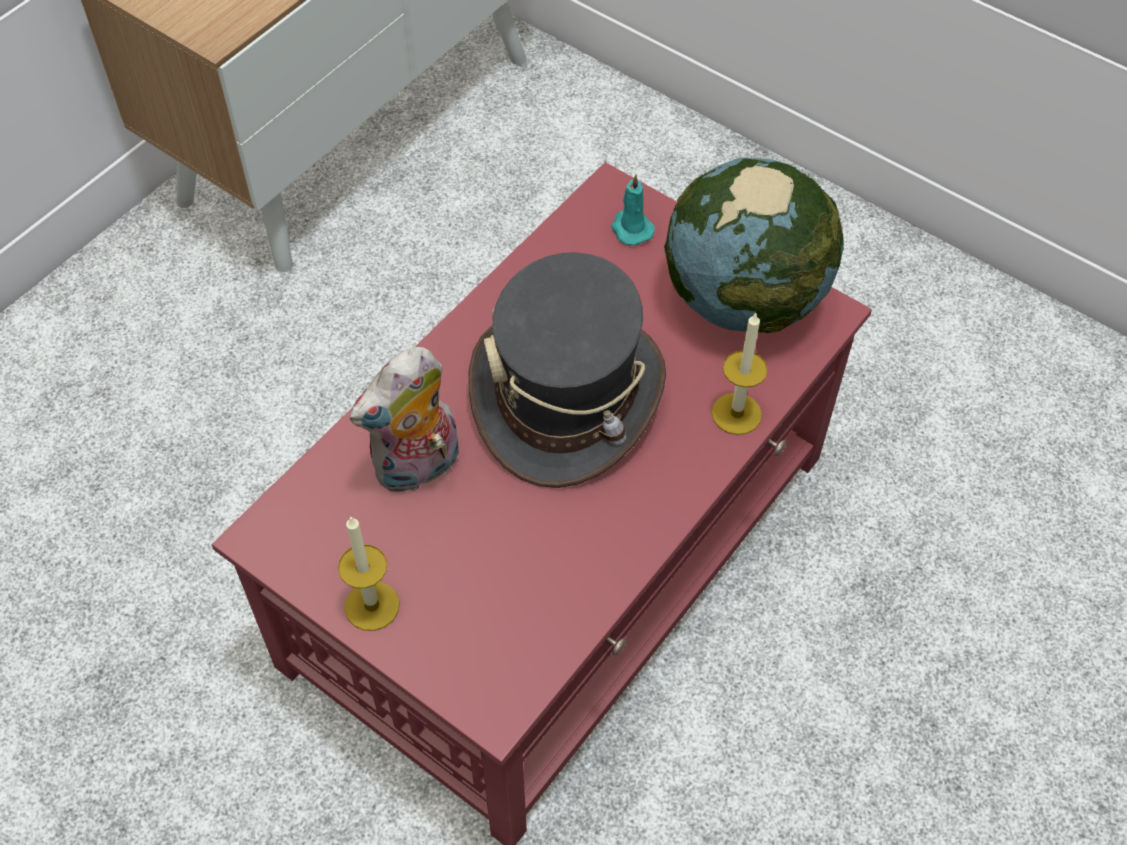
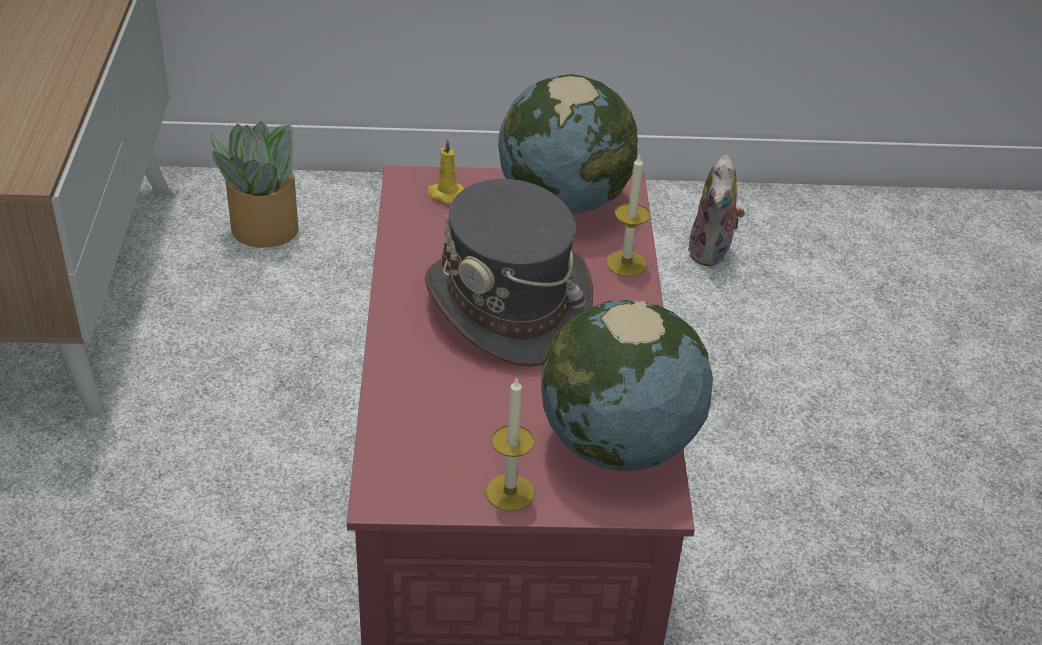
camera: 40 degrees left, 15 degrees down
plush toy [350,347,459,495] -> plush toy moved to [688,155,745,266]
turquoise candle [611,174,655,246] -> yellow candle [426,139,464,204]
none -> potted plant [210,121,298,248]
none -> globe [541,300,713,472]

